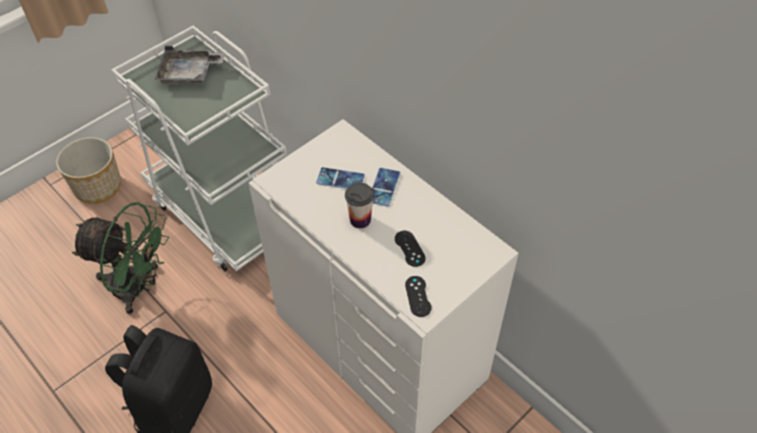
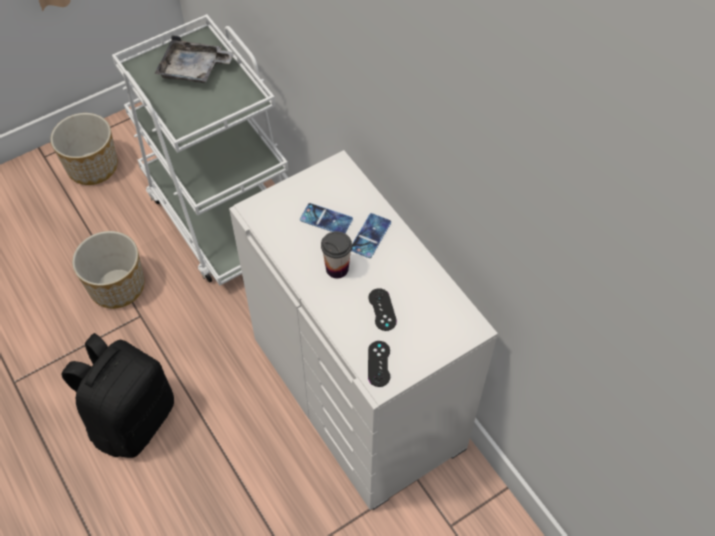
camera: 10 degrees right, 5 degrees up
green fan [72,202,169,314] -> planter [72,231,145,309]

